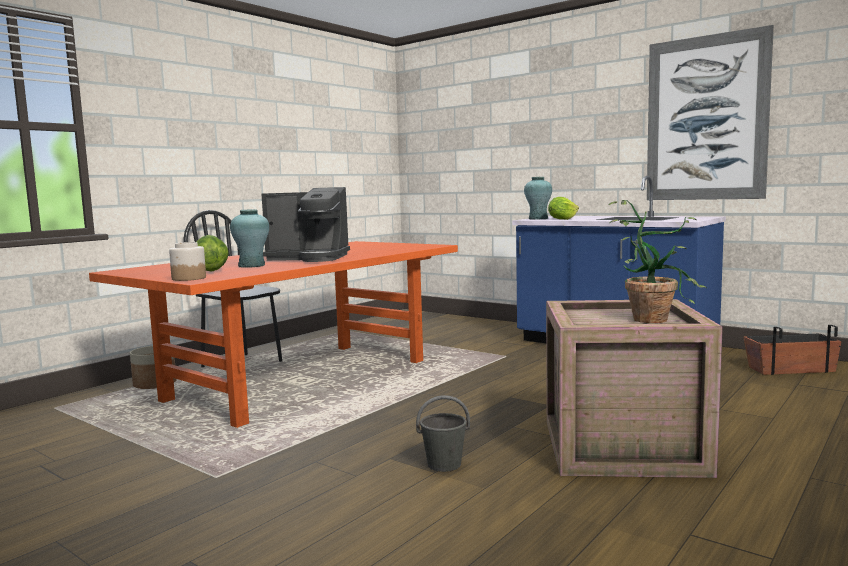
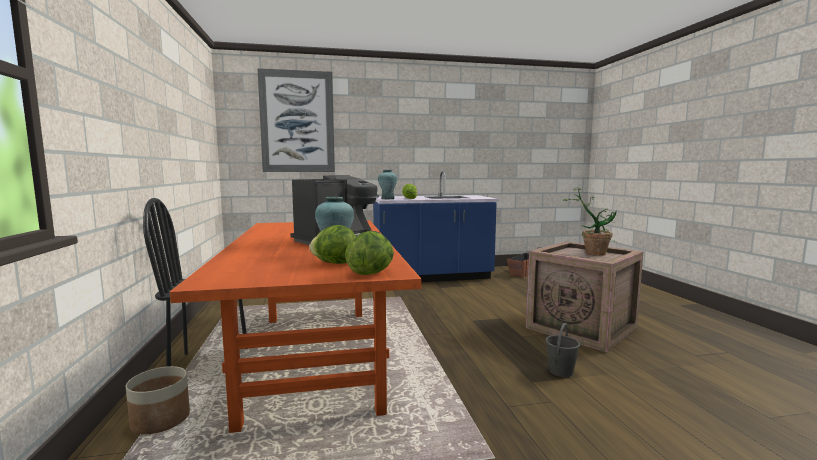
camera: 50 degrees left, 0 degrees up
jar [169,242,206,281] -> lettuce [345,231,394,275]
picture [647,25,774,200] -> picture moved to [257,68,335,172]

